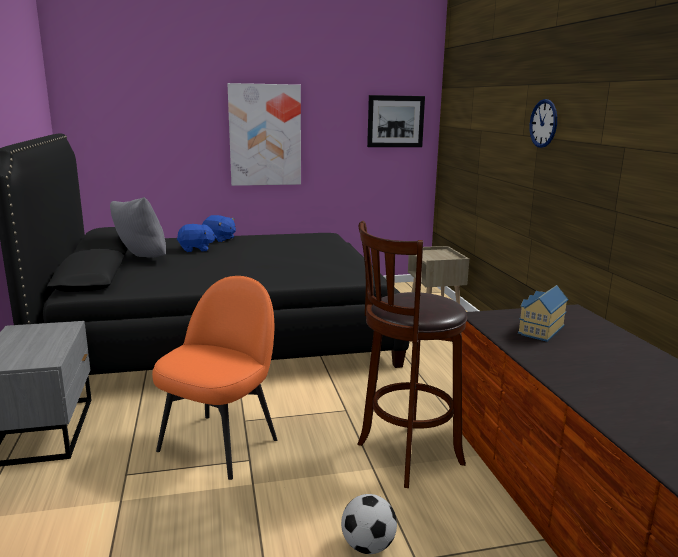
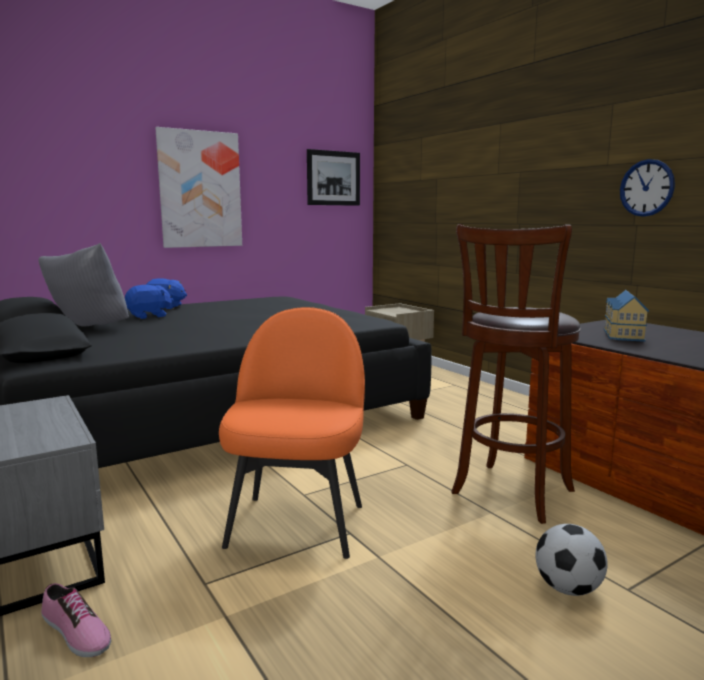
camera: 20 degrees left, 5 degrees down
wall clock [529,99,557,148] -> wall clock moved to [620,159,675,217]
none -> shoe [41,583,111,657]

